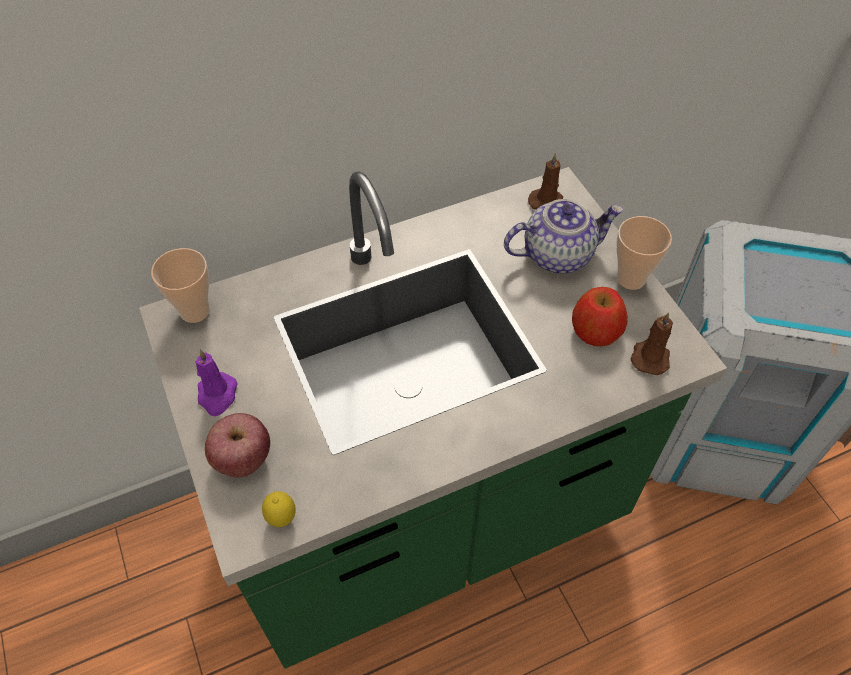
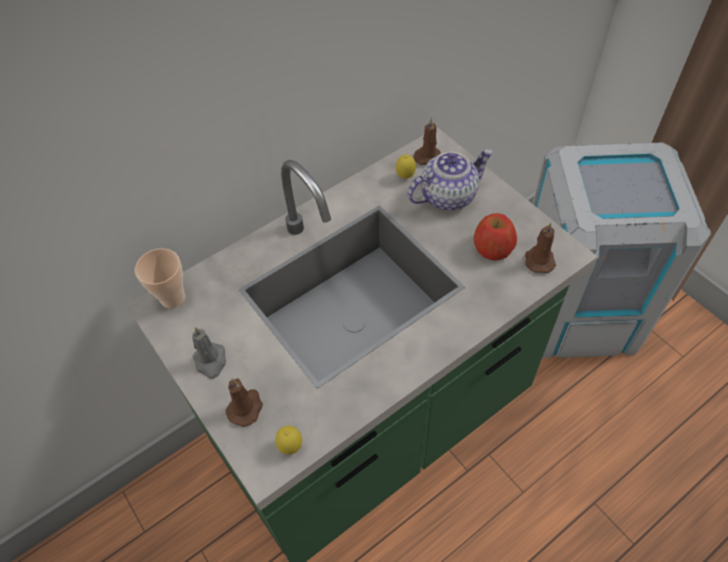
camera: 10 degrees left, 0 degrees up
purple candle [195,349,238,416] -> grey candle [192,327,226,379]
apple [205,413,270,477] -> brown candle [226,378,263,427]
cup [617,216,672,290] -> none
none -> lemon [396,155,416,179]

